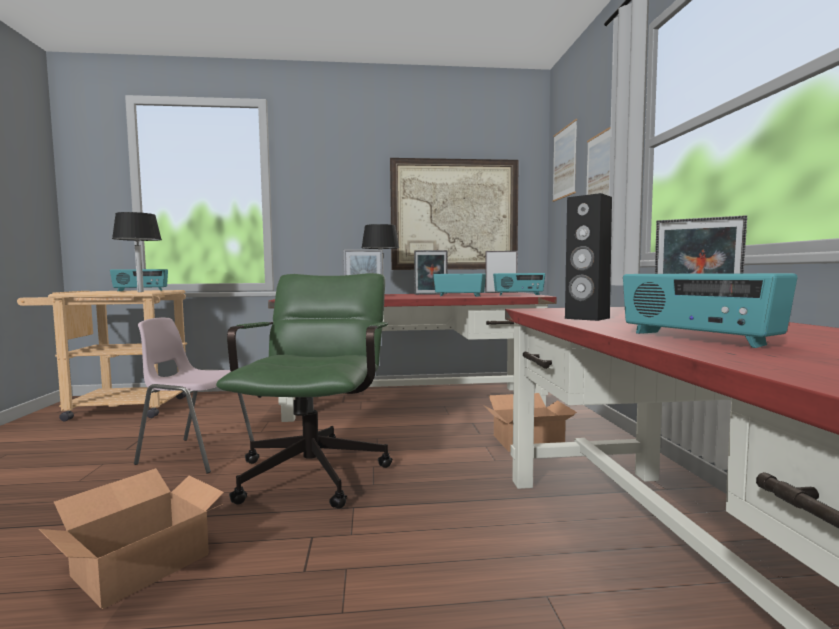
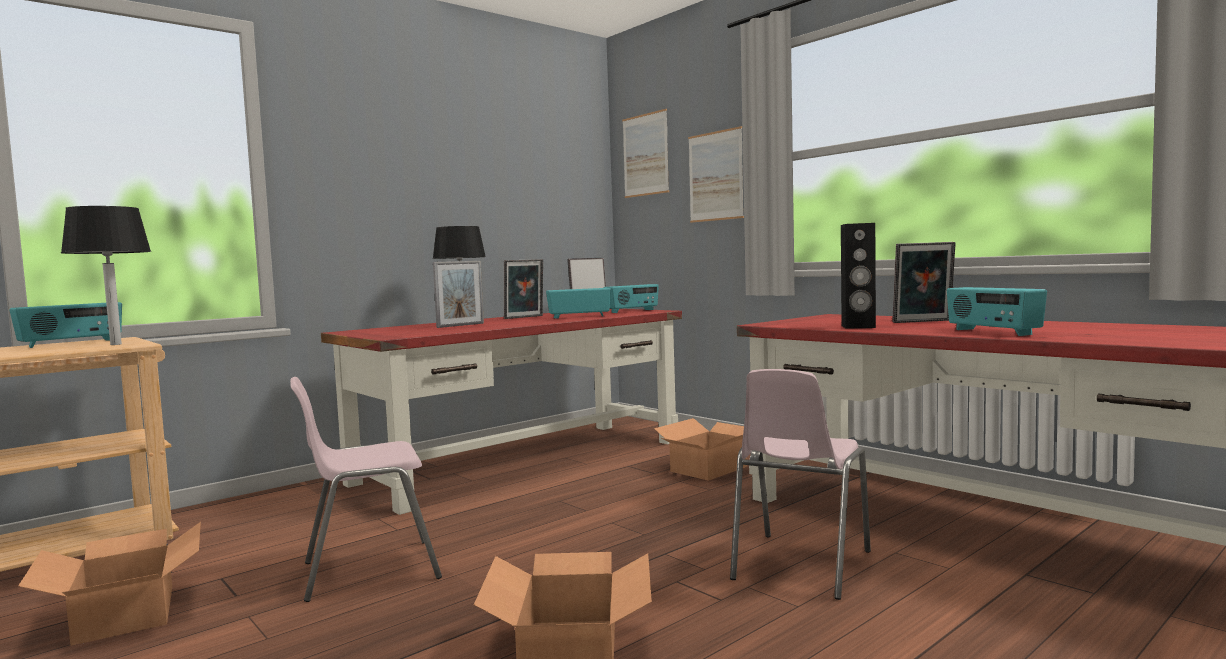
camera: 35 degrees left, 0 degrees up
green office chair [216,273,392,509] -> none
picture [390,158,519,270] -> none
radio [623,273,798,348] -> radio turned 45 degrees clockwise [947,287,1047,336]
none -> cardboard box [18,522,201,646]
none -> pink chair [730,369,871,600]

